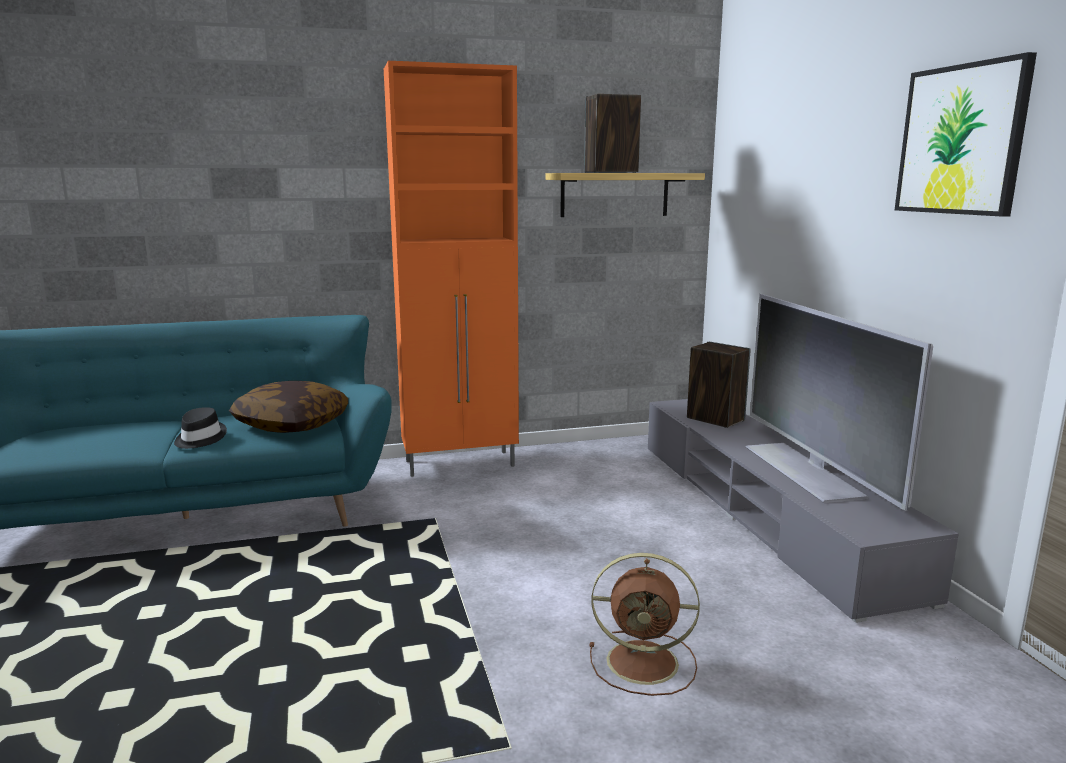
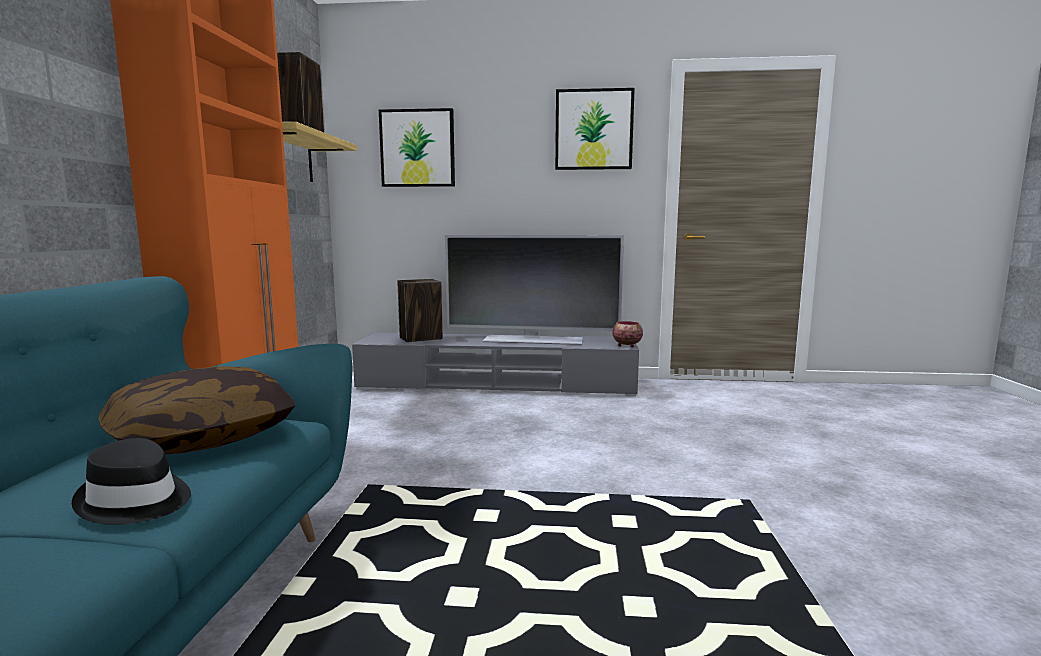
camera: 70 degrees left, 5 degrees down
brown fan [590,553,700,696] -> none
none -> picture [379,108,455,187]
none -> bowl [612,321,643,347]

